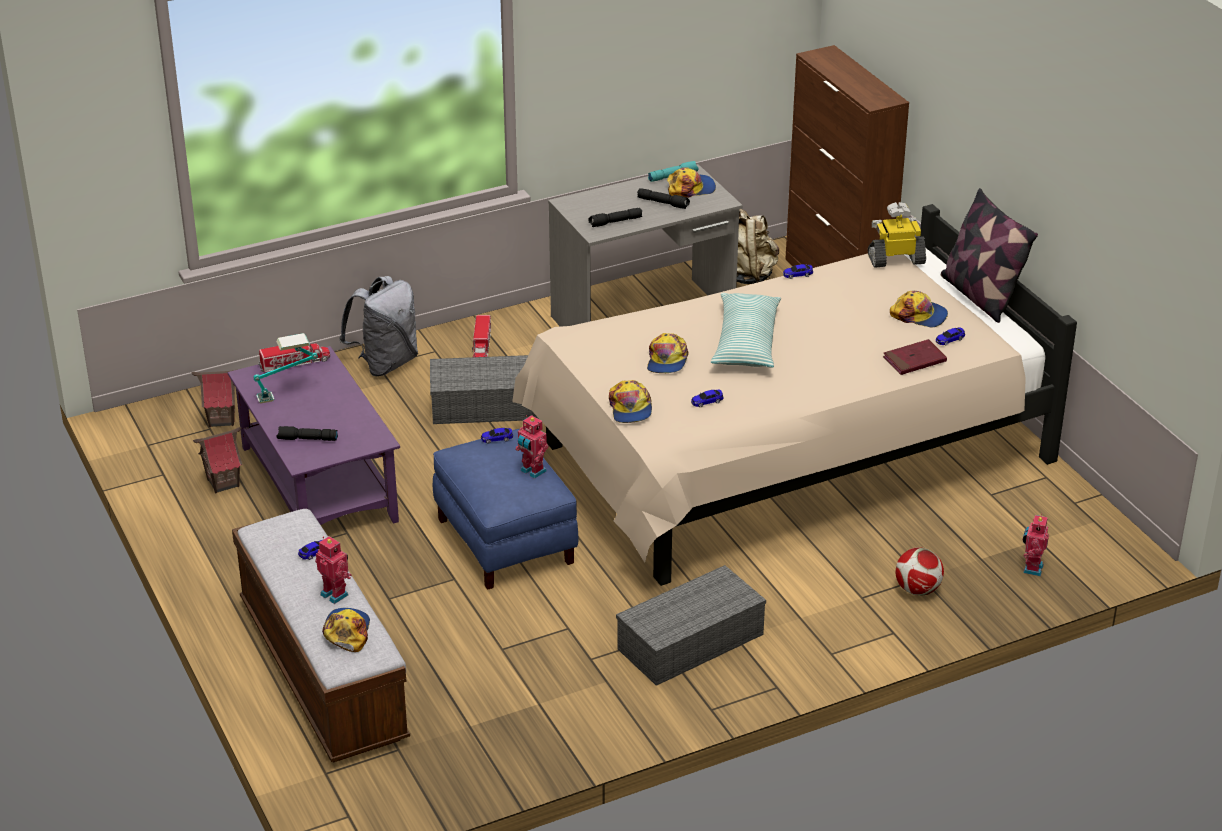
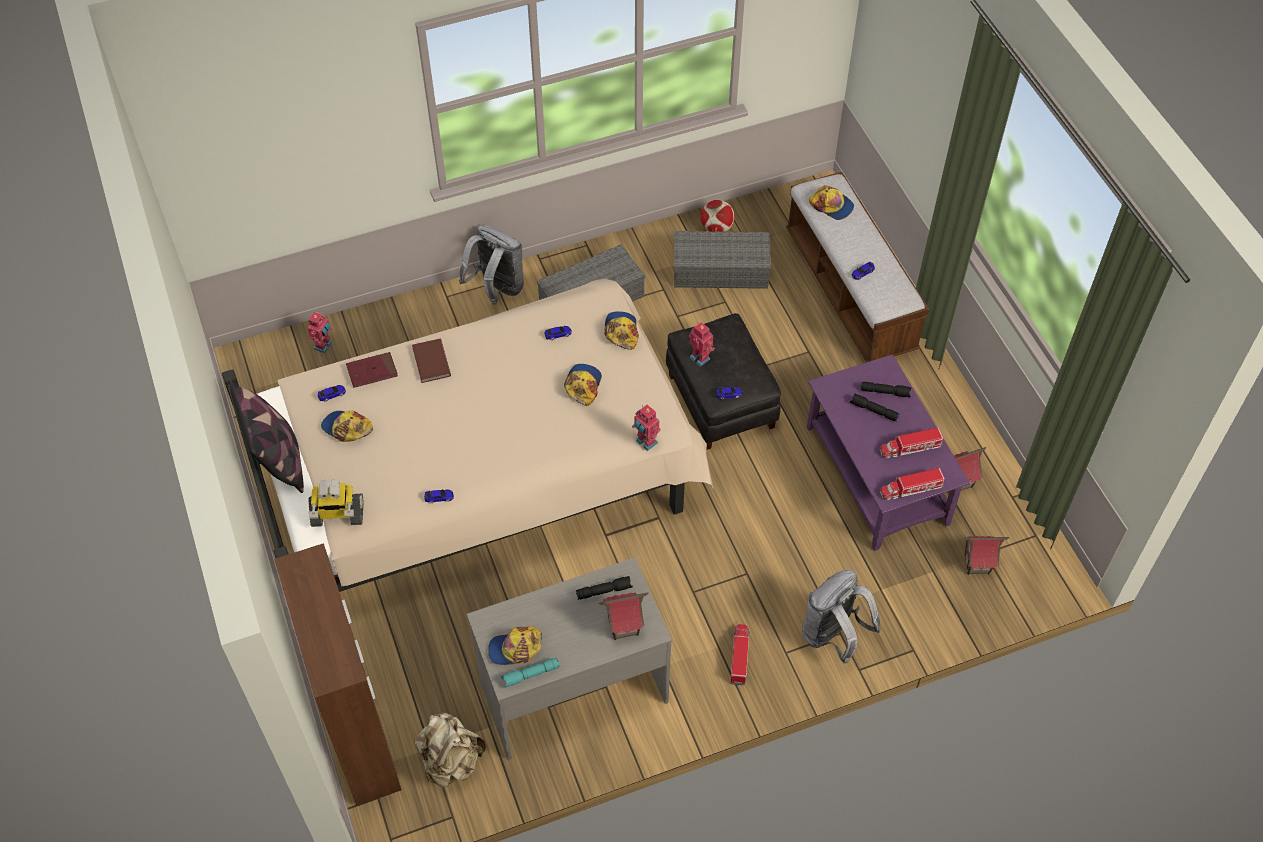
camera: 175 degrees left, 20 degrees up
table lamp [253,333,318,404] -> toy truck [880,427,943,459]
toy robot [315,536,352,604] -> toy robot moved to [632,405,661,451]
cap [322,608,370,652] -> cap turned 60 degrees counterclockwise [809,185,854,220]
grey storage box [430,355,540,424] -> grey storage box moved to [674,231,771,289]
blue ottoman [433,429,578,590] -> black ottoman [666,313,781,450]
black flashlight [637,188,690,209] -> black flashlight moved to [850,394,899,422]
pillow [711,293,781,368] -> none
football [896,547,944,596] -> football moved to [701,200,735,232]
none -> brown book [412,339,451,383]
none -> grey backpack [459,225,524,305]
none -> toy house [599,593,649,640]

